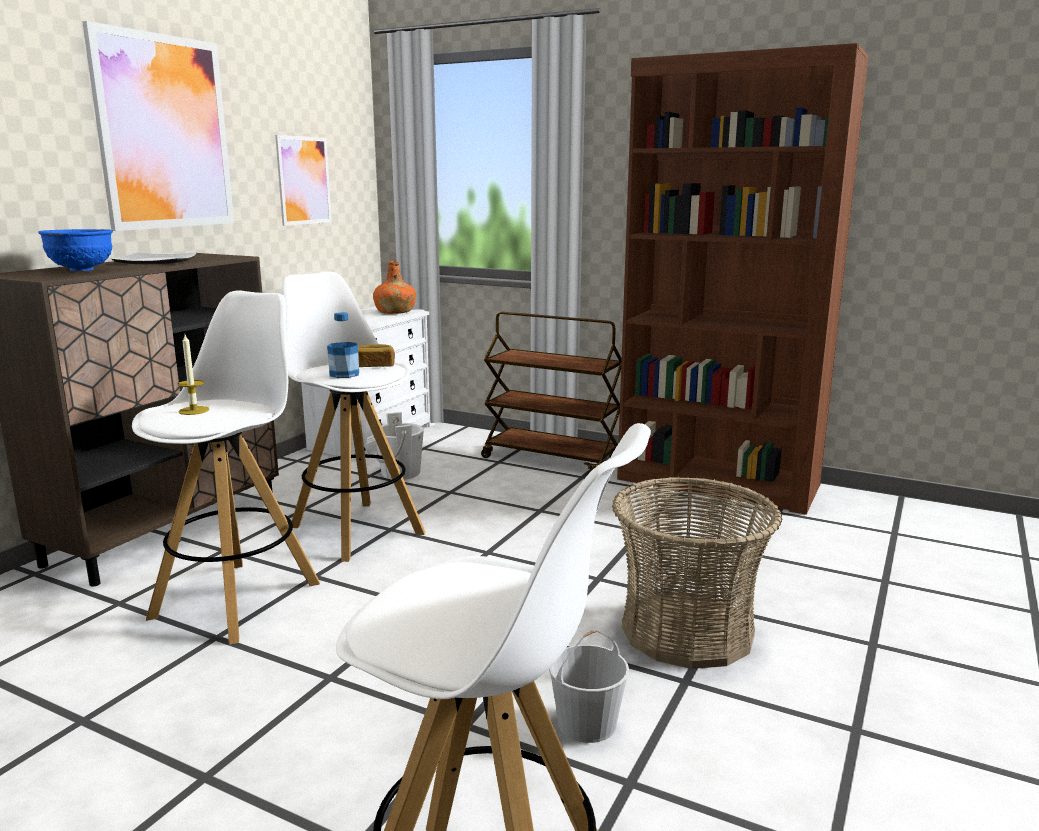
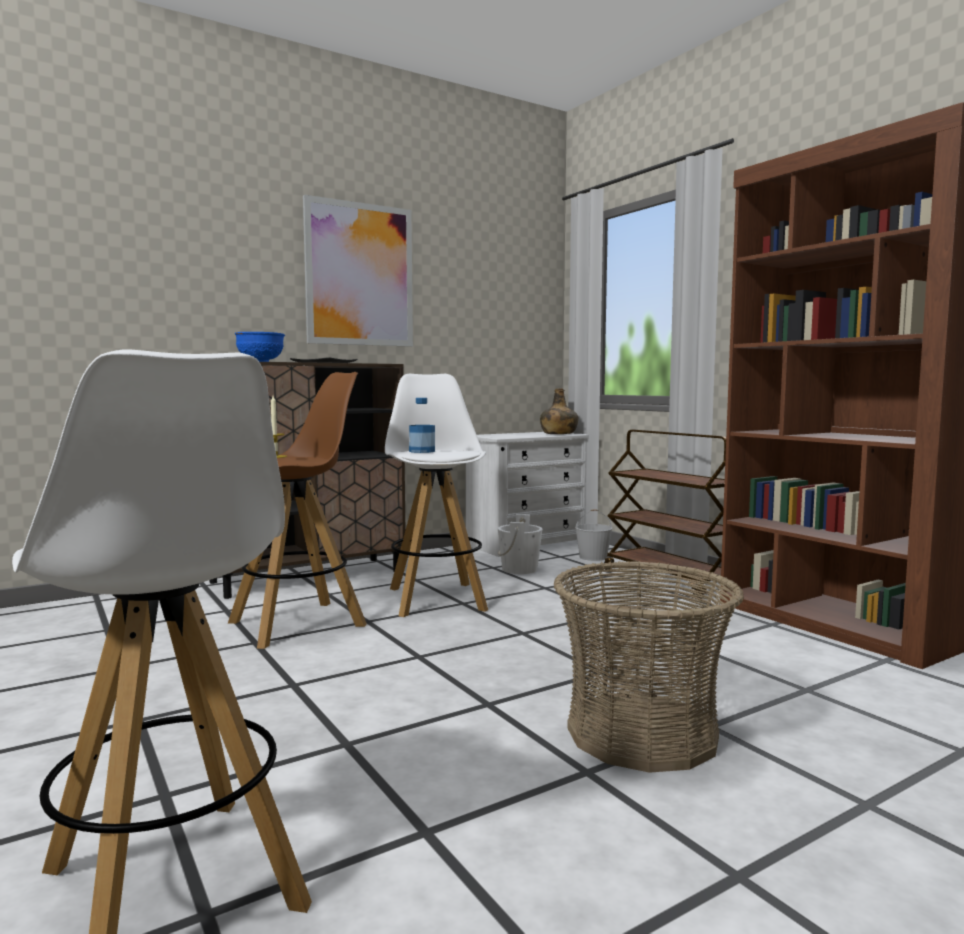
camera: 30 degrees right, 10 degrees down
white stool [132,290,320,645] -> brown stool [228,372,367,649]
picture [275,135,332,226] -> none
bread [358,344,395,367] -> none
orange bottle [373,261,416,314] -> green bottle [540,388,578,434]
white bucket [549,630,629,743] -> white bucket moved to [575,509,613,561]

